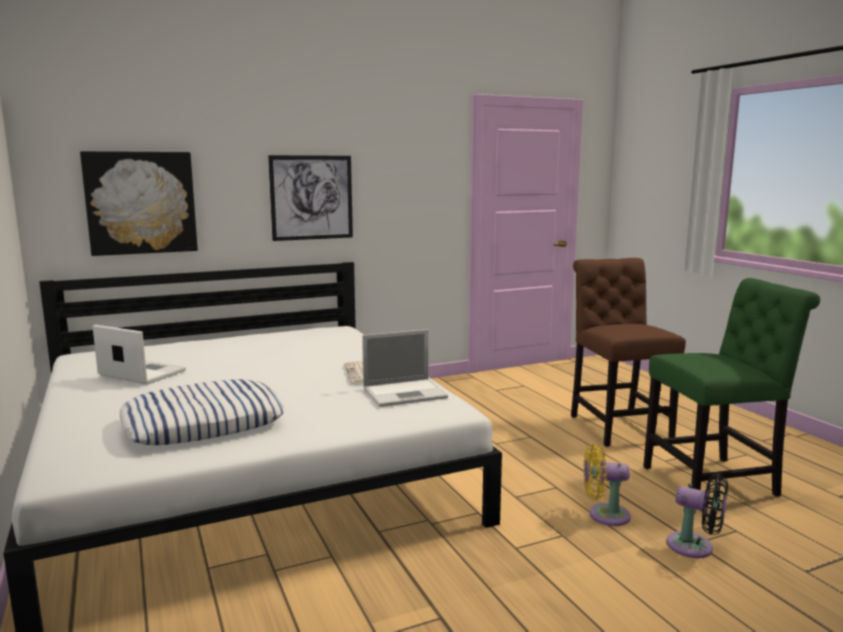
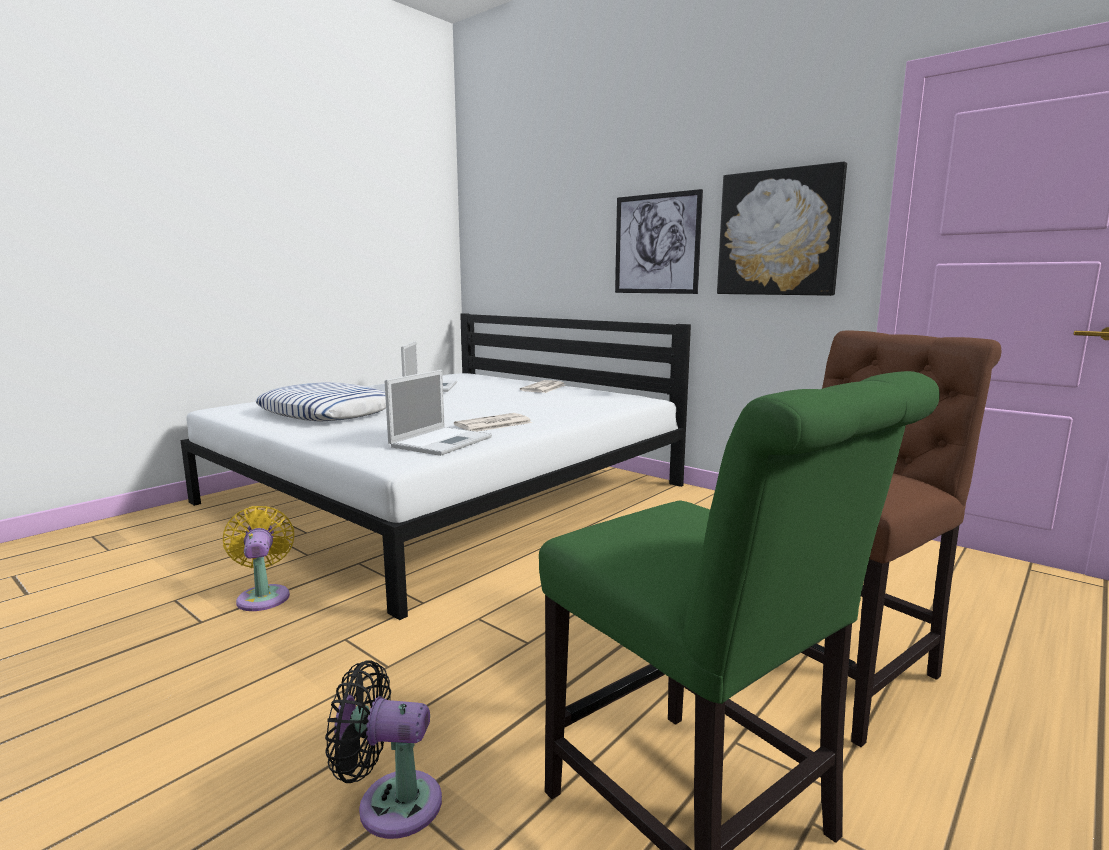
camera: 65 degrees right, 0 degrees up
picture [80,151,198,256] -> picture moved to [717,162,847,296]
laptop [362,329,448,407] -> laptop turned 105 degrees counterclockwise [385,370,492,456]
yellow fan [583,444,631,526] -> yellow fan moved to [223,506,294,611]
black fan [667,474,728,558] -> black fan turned 90 degrees clockwise [325,660,442,839]
none -> newspaper [520,380,565,393]

